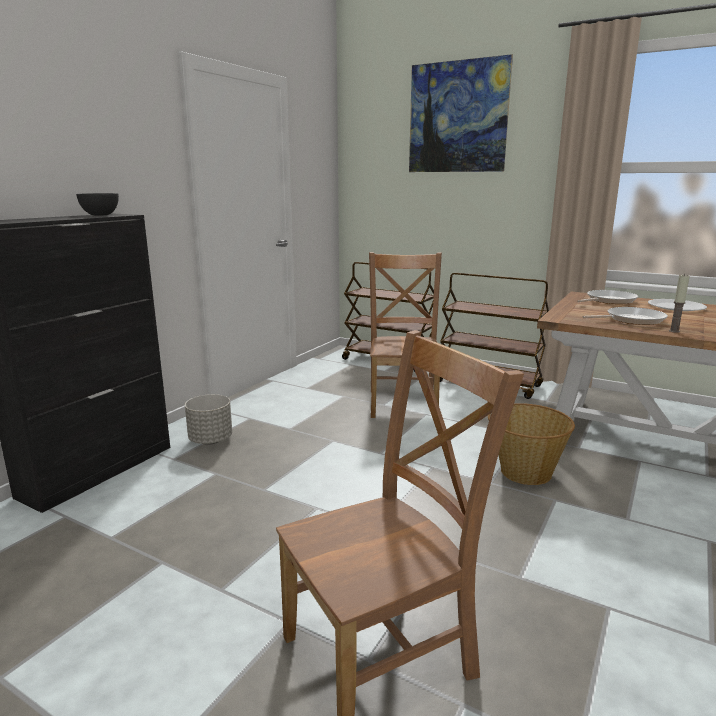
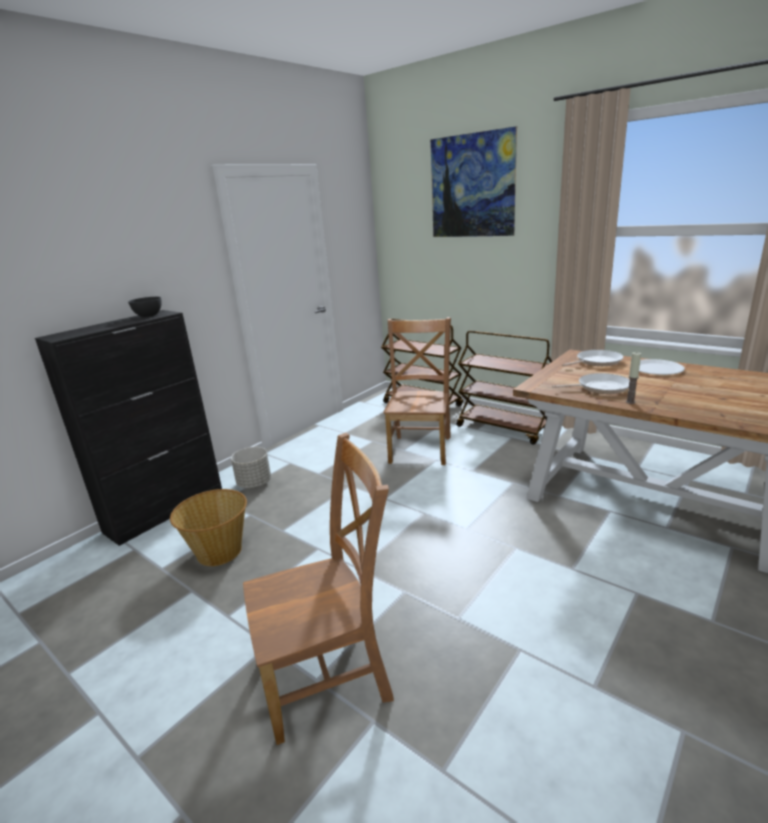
camera: 10 degrees right, 5 degrees up
basket [488,403,575,485] -> basket moved to [170,489,247,566]

